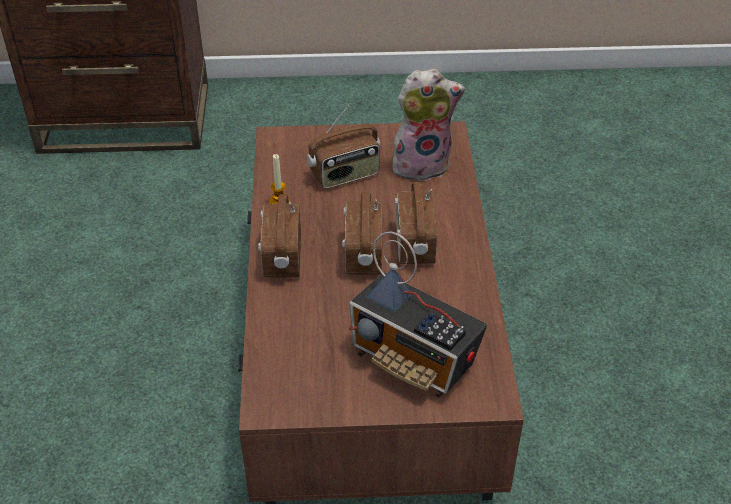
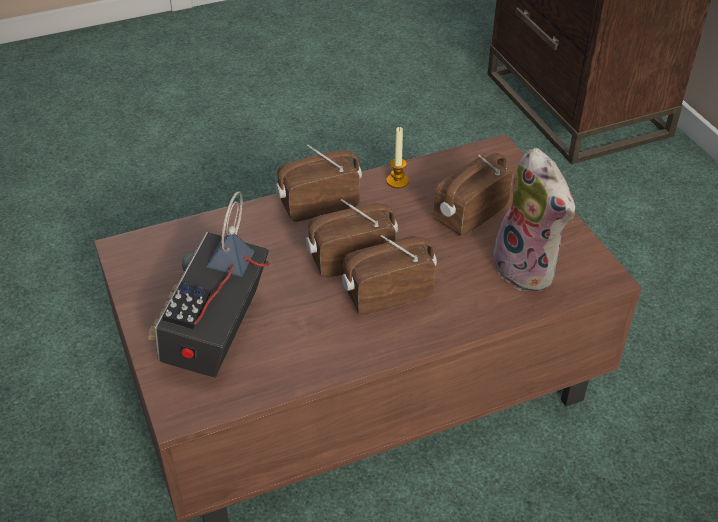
camera: 70 degrees right, 0 degrees up
radio [307,103,380,189] -> radio turned 90 degrees clockwise [433,153,512,236]

